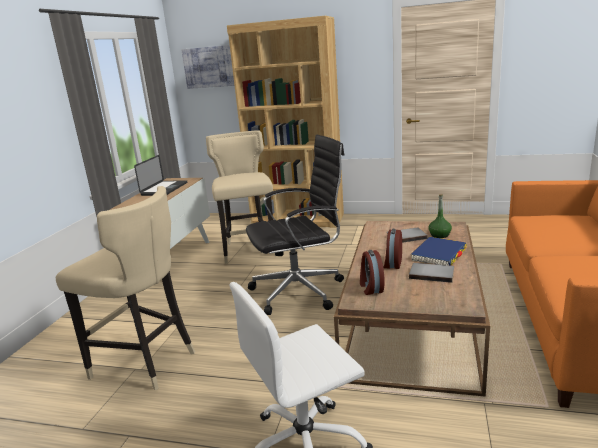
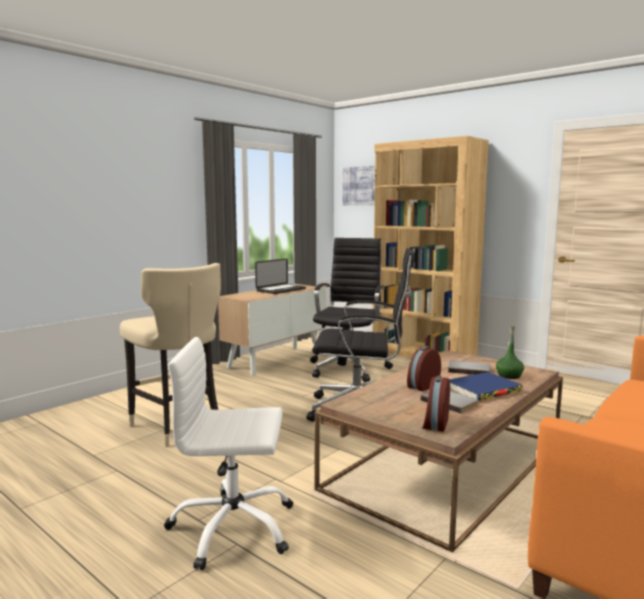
camera: 25 degrees right, 10 degrees down
beige stool [206,130,276,264] -> black office chair [310,238,393,382]
alarm clock [360,250,385,295] -> alarm clock moved to [422,375,450,432]

